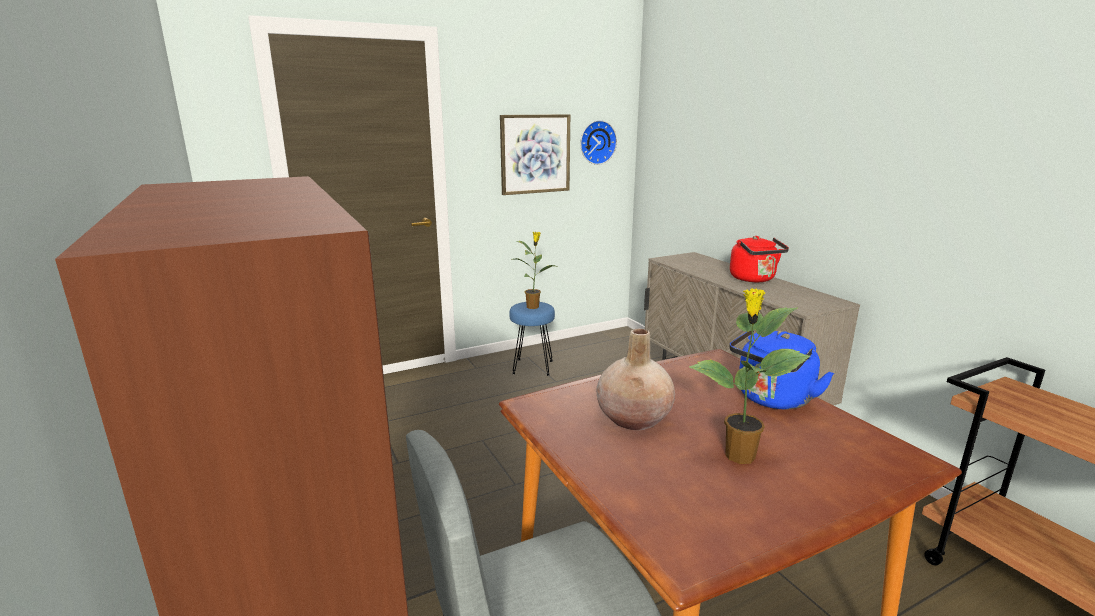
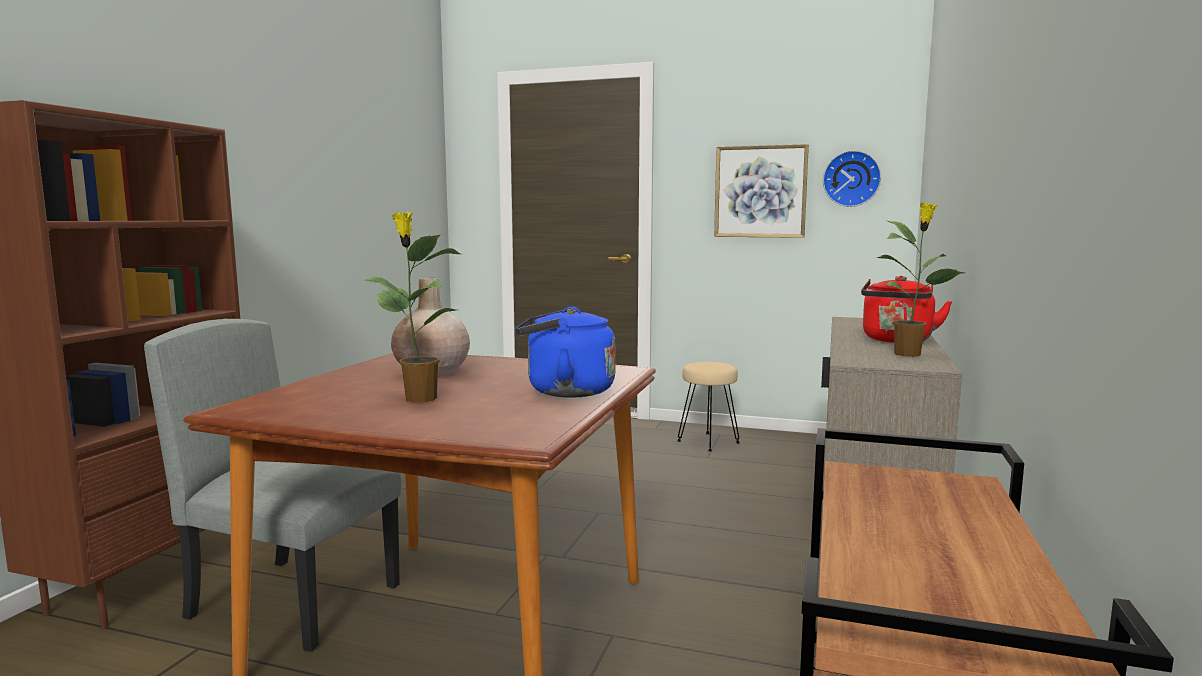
camera: 45 degrees right, 10 degrees down
blue stool [509,302,555,376] -> beige stool [677,362,740,451]
potted plant [514,232,555,309] -> potted plant moved to [876,203,965,357]

